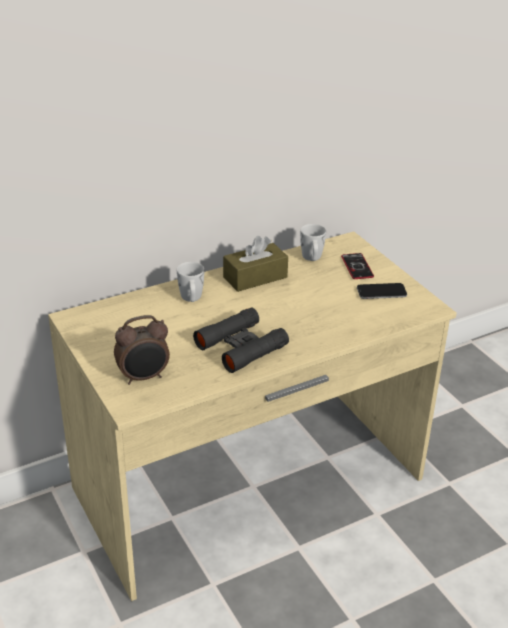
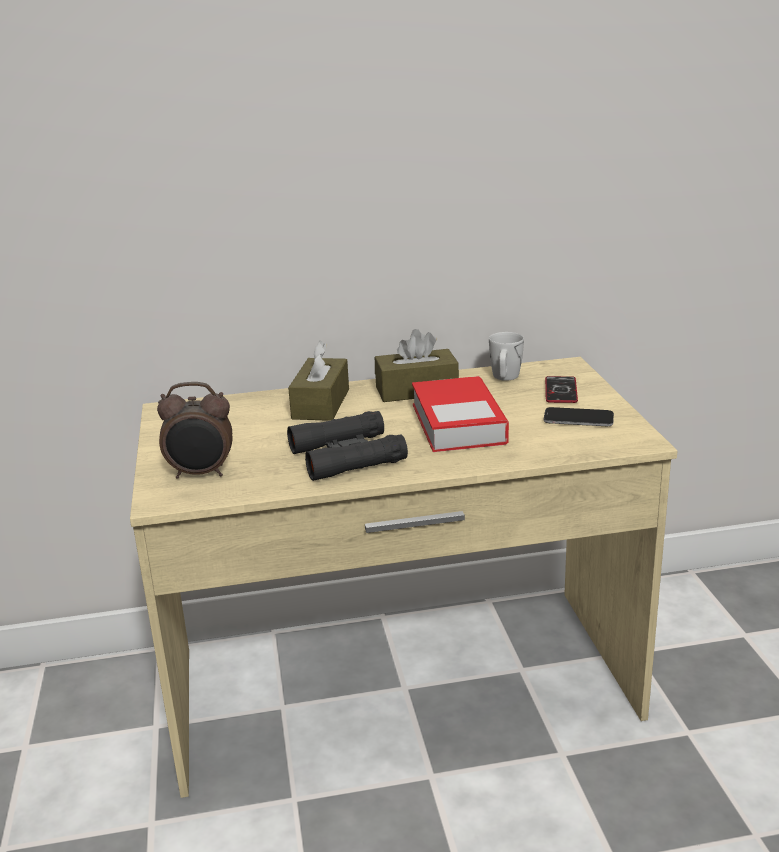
camera: 20 degrees right, 10 degrees down
white mug [177,262,204,302] -> brown tissue box [288,340,349,421]
none -> book [412,376,509,452]

